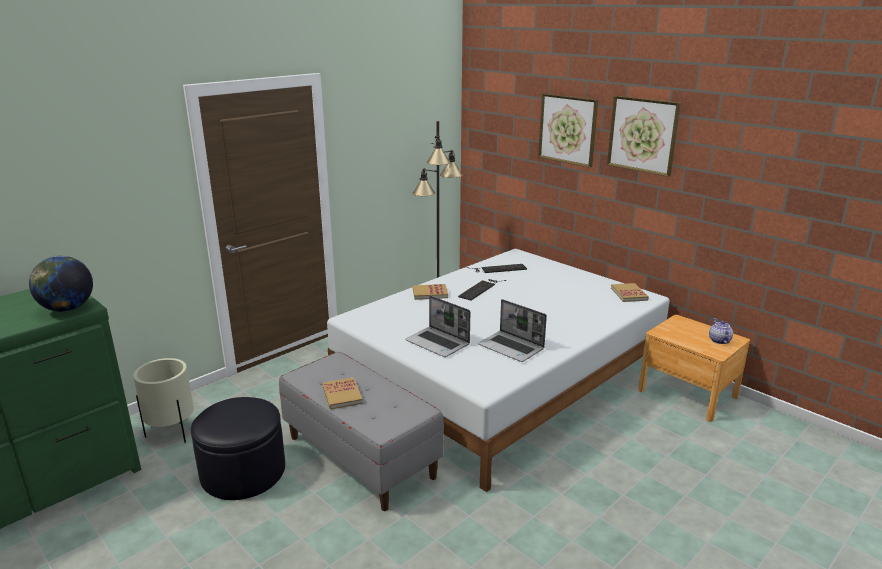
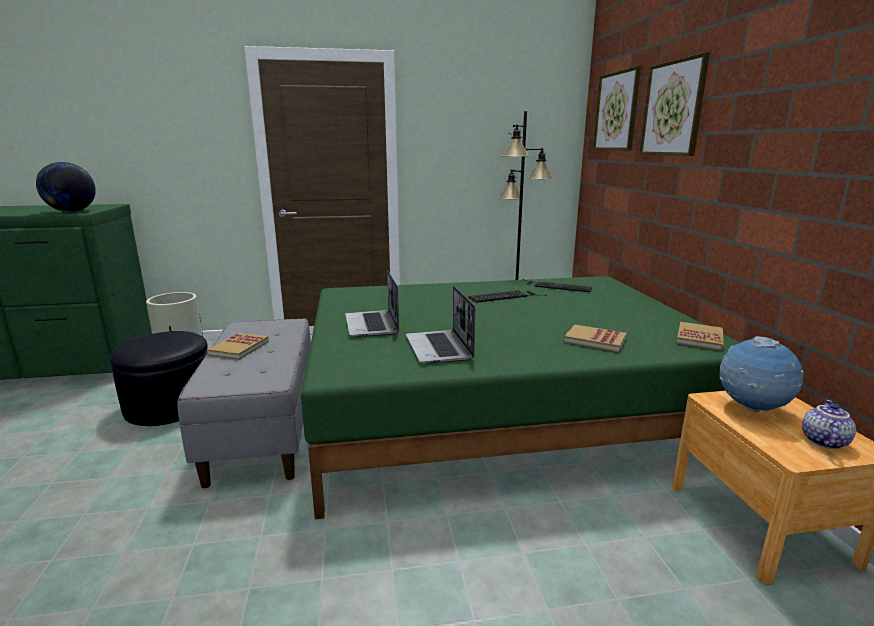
camera: 35 degrees right, 5 degrees down
white bed [327,249,670,492] -> green bed [301,276,740,519]
book [413,284,448,300] -> book moved to [564,325,627,353]
picture [607,96,681,177] -> picture moved to [593,66,641,151]
none -> globe [720,336,804,413]

